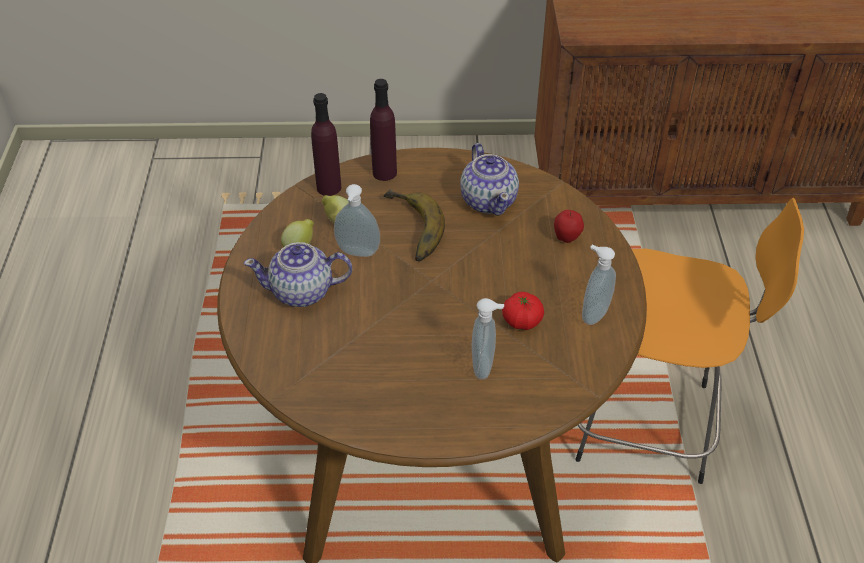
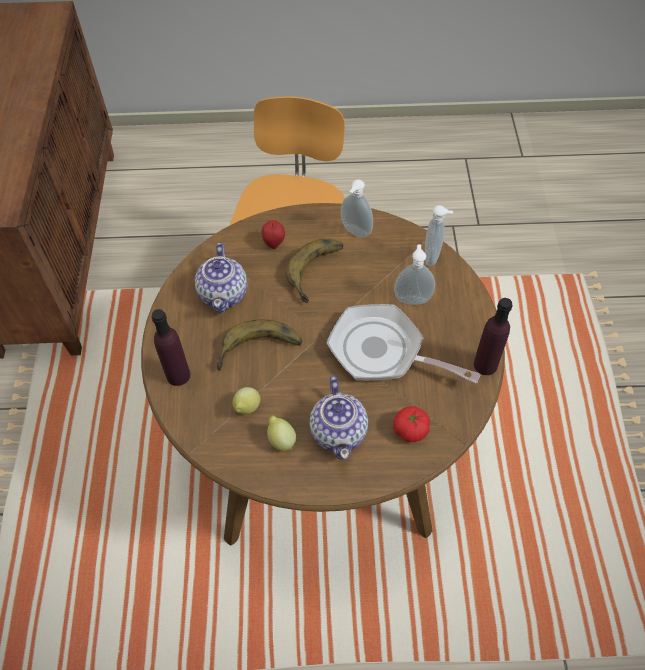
camera: 90 degrees left, 10 degrees up
purple bottle [311,93,341,196] -> purple bottle moved to [474,298,513,375]
soap dispenser [334,184,380,257] -> soap dispenser moved to [425,205,453,266]
teapot [460,143,519,216] -> teapot turned 105 degrees clockwise [195,243,247,314]
tomato [502,292,544,330] -> tomato moved to [393,406,430,442]
none -> banana [286,239,343,303]
none -> frying pan [327,304,480,384]

